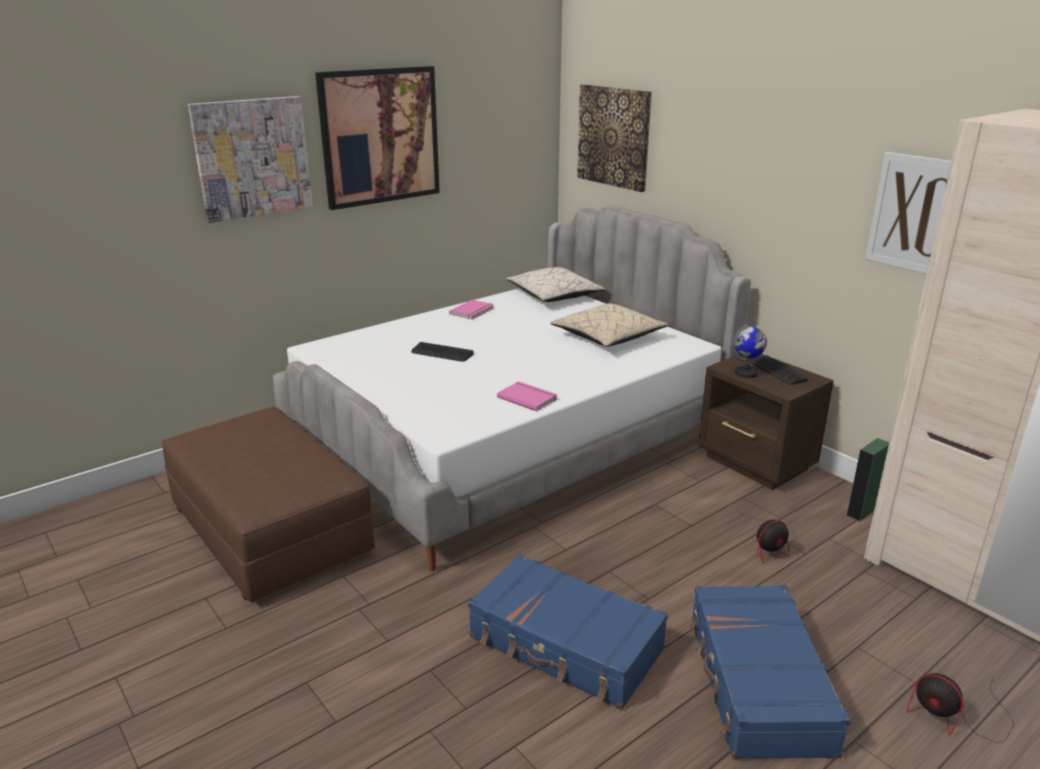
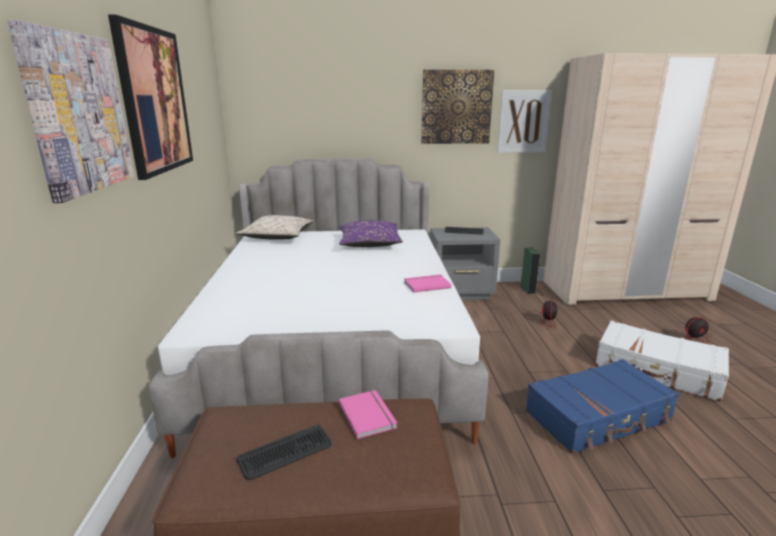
camera: 55 degrees left, 5 degrees down
keyboard [411,342,474,362] -> keyboard moved to [237,424,331,480]
pink book [449,300,494,320] -> pink book moved to [339,390,397,439]
beige pillow [550,303,669,347] -> purple pillow [339,221,403,247]
picture [577,84,652,192] -> picture moved to [421,70,494,144]
blue suitcase [688,585,851,759] -> white suitcase [595,320,729,402]
brown nightstand [698,354,834,490] -> grey nightstand [430,227,500,300]
globe [732,325,767,378] -> none

